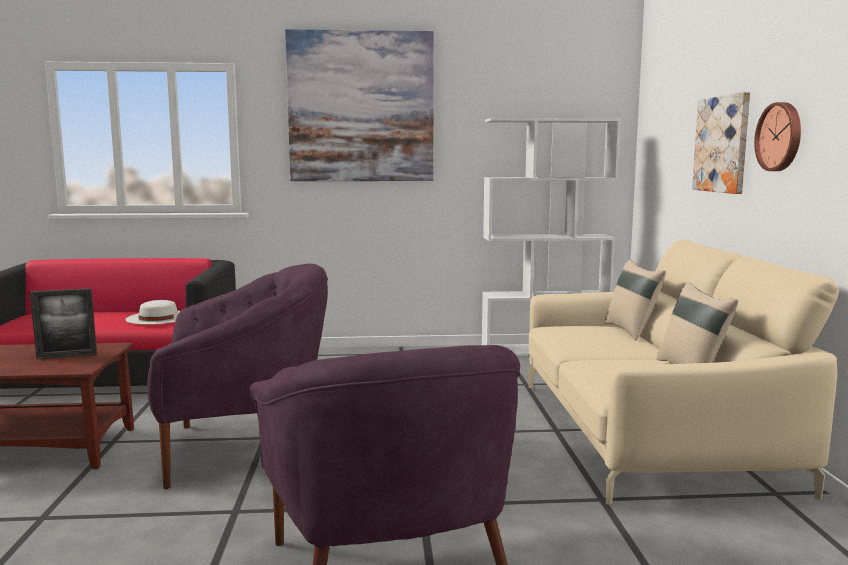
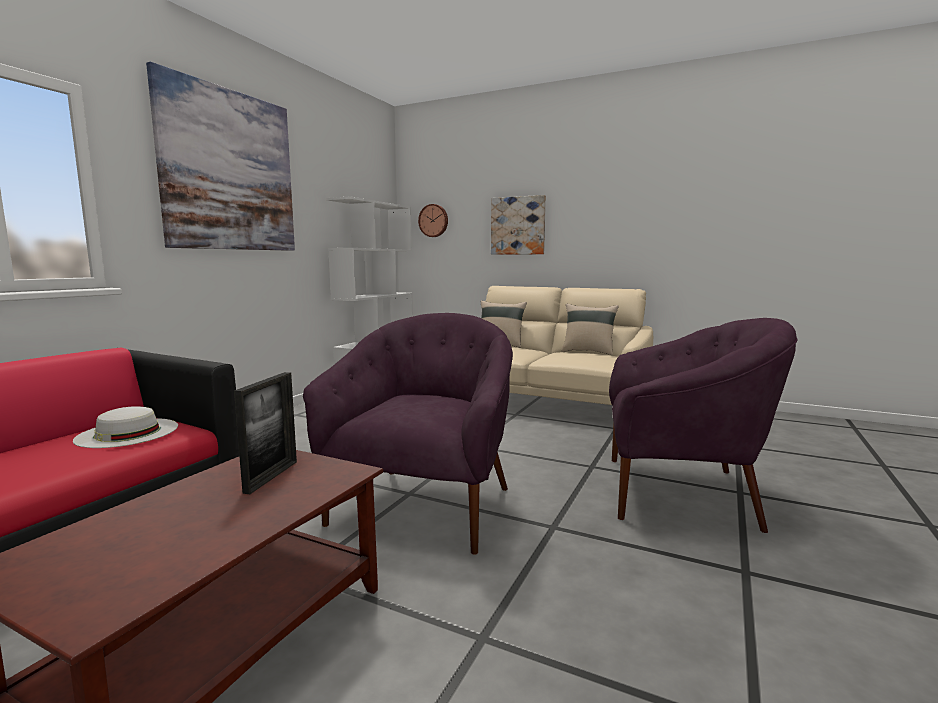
camera: 60 degrees left, 0 degrees up
wall clock [754,102,801,171] -> wall clock moved to [418,204,448,237]

